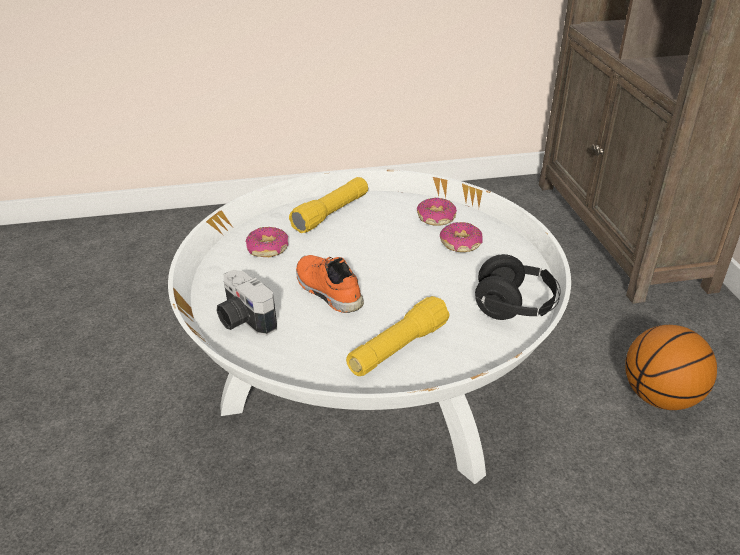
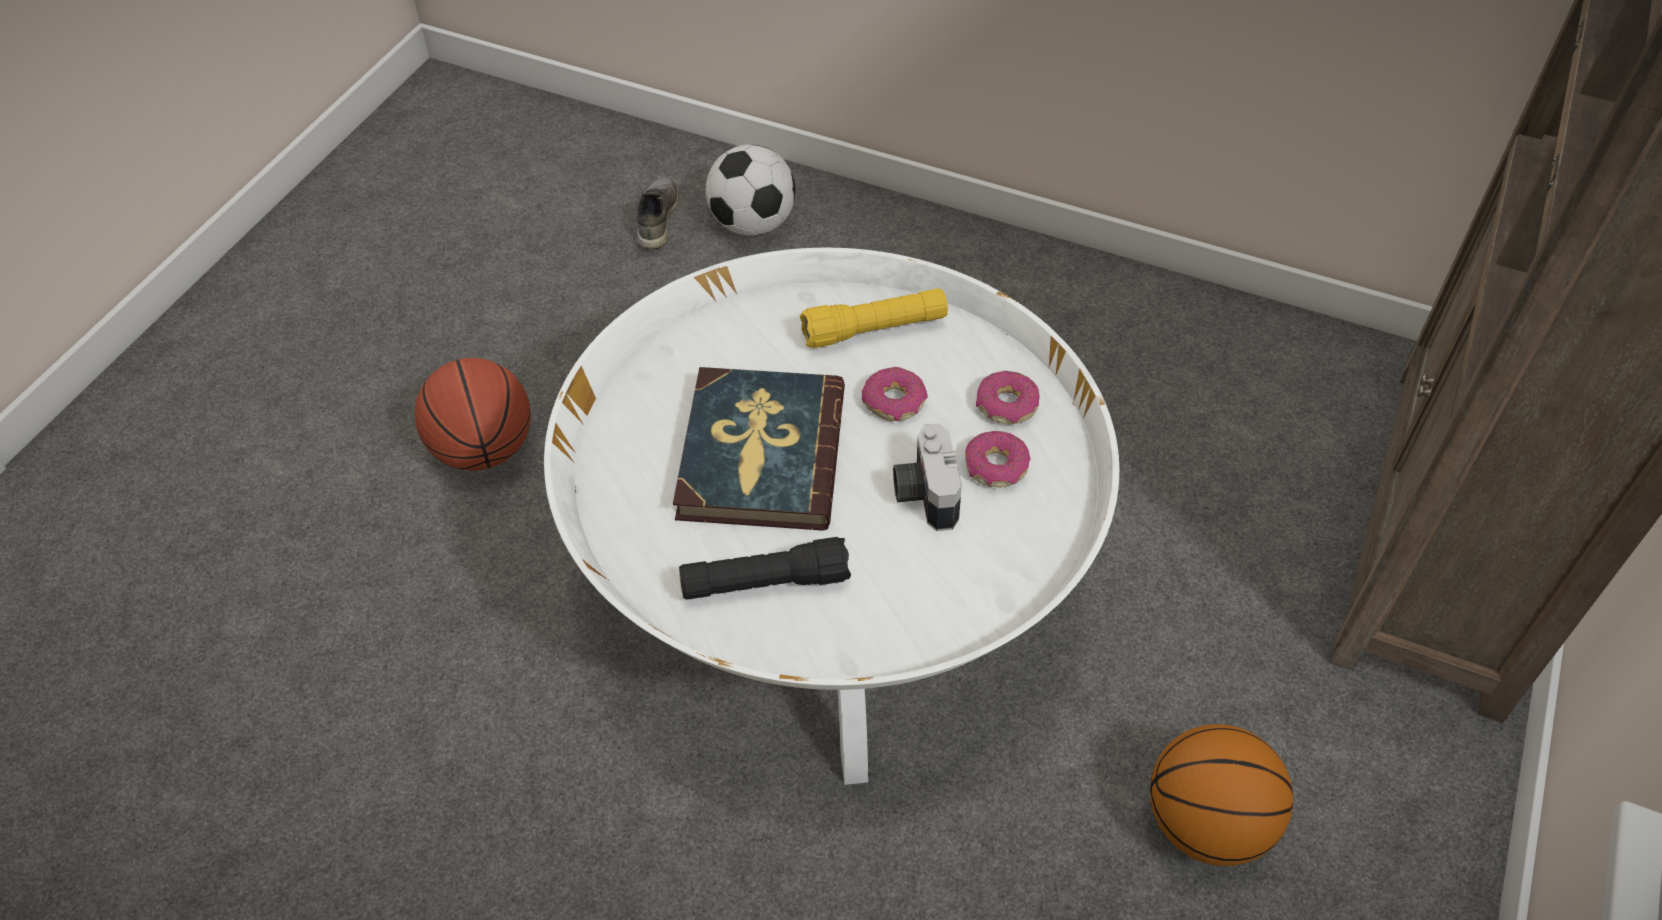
camera: 35 degrees right, 15 degrees up
camera [216,270,277,335] -> camera moved to [893,423,962,531]
donut [245,227,288,257] -> donut moved to [862,367,928,421]
orange shoe [296,255,364,313] -> book [673,367,845,530]
yellow flashlight [346,296,450,376] -> black flashlight [679,537,851,600]
black headphones [475,254,561,320] -> none
none -> basketball [414,358,531,471]
none -> grey shoe [637,177,679,249]
none -> football [706,145,795,236]

